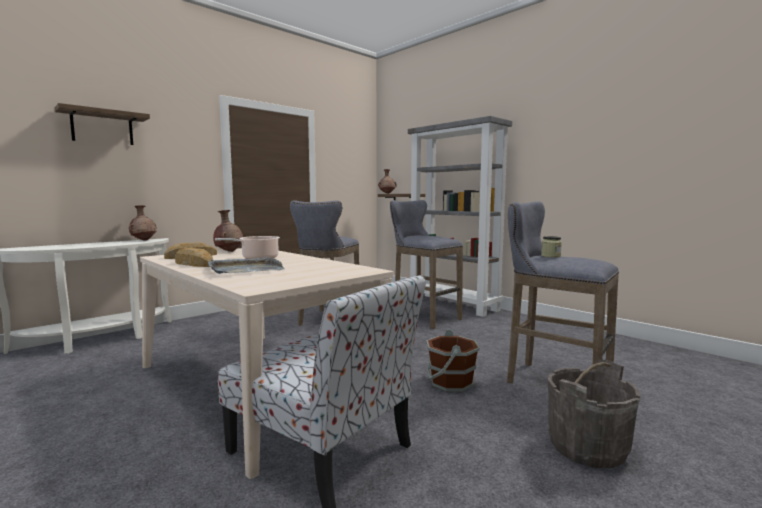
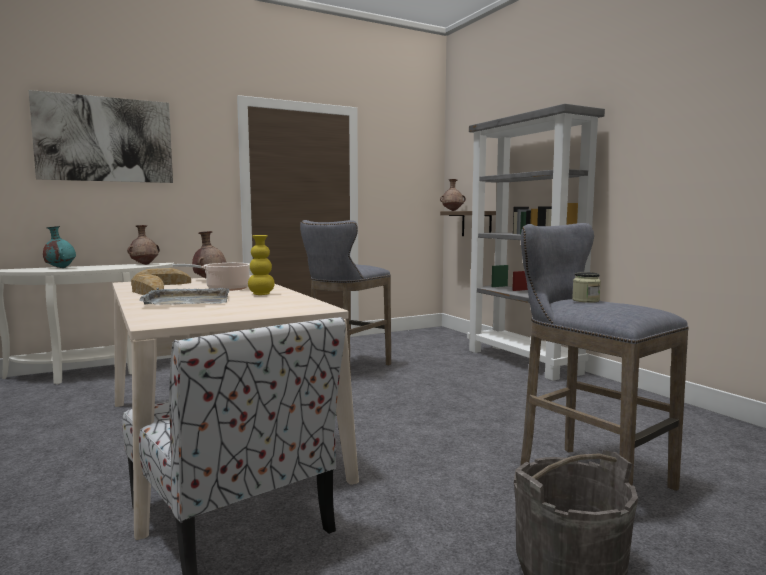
camera: 15 degrees right, 0 degrees up
shelf [55,103,150,145] -> picture [29,90,173,183]
grey stool [390,200,463,329] -> none
brown bucket [426,329,479,392] -> none
none -> turquoise vase [43,226,76,268]
none -> yellow vase [248,235,275,295]

